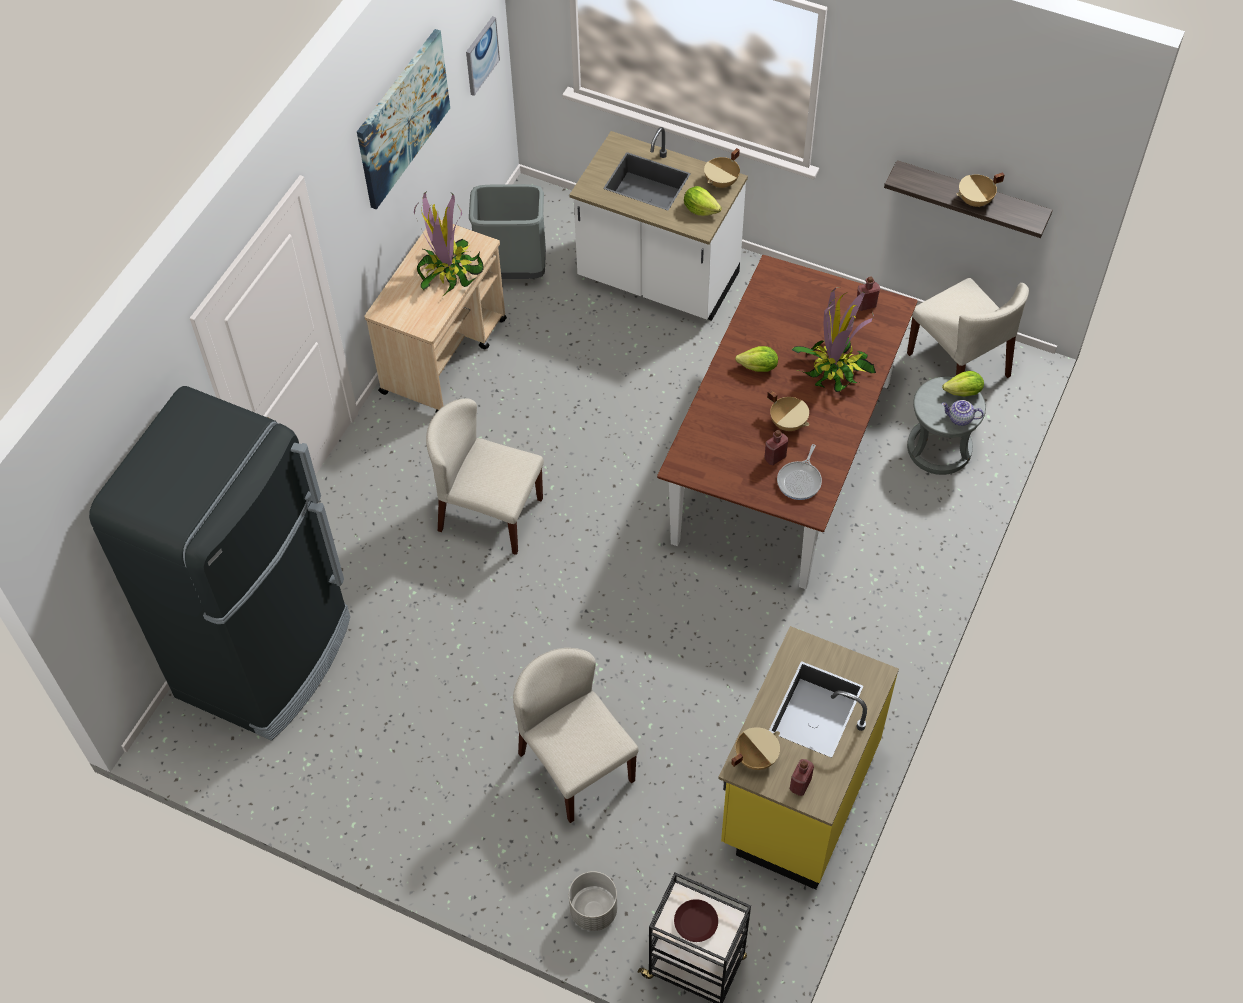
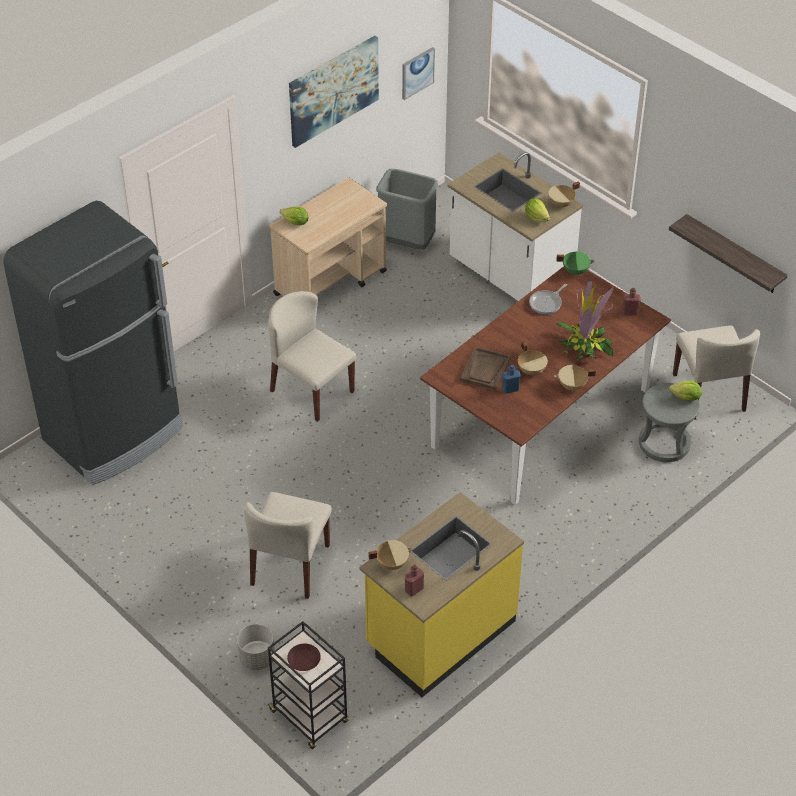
camera: 20 degrees right, 10 degrees down
potted plant [414,190,484,296] -> none
beige chair [513,648,639,823] -> beige chair turned 150 degrees counterclockwise [244,492,332,599]
lettuce [735,346,778,372] -> lettuce moved to [280,206,309,226]
red bottle [765,430,788,465] -> blue bottle [502,365,521,394]
frying pan [777,444,822,500] -> frying pan moved to [529,284,567,314]
teapot [942,400,984,426] -> none
beige cooking pot [956,172,1004,207] -> beige cooking pot moved to [554,365,596,391]
none -> brown tray [460,346,511,391]
none -> green cooking pot [556,251,595,276]

